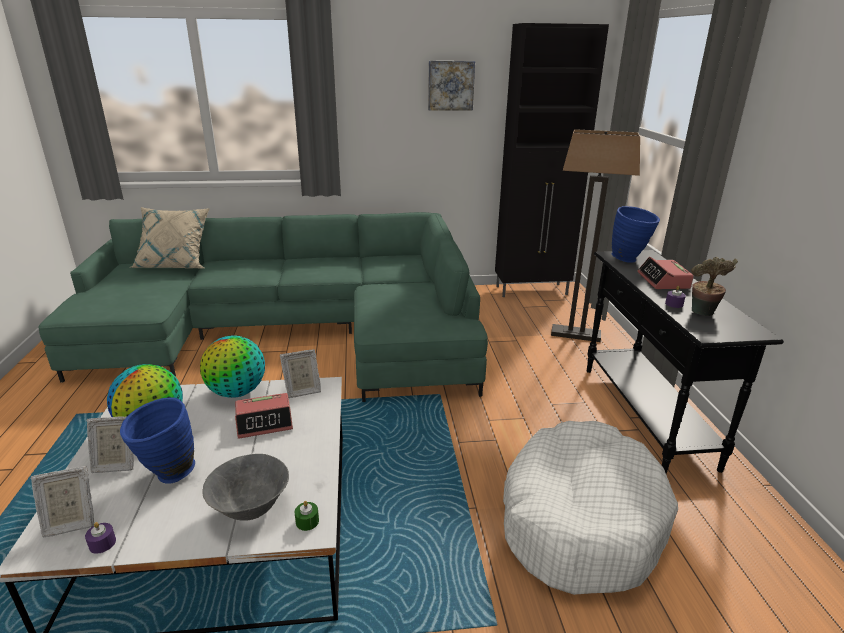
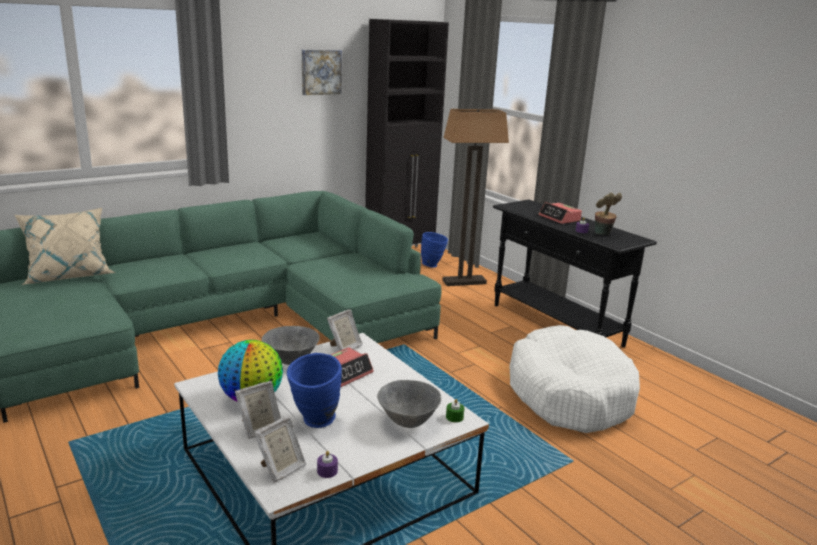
camera: 30 degrees left, 5 degrees down
globe [200,335,265,398] -> grey bowl [262,326,320,365]
blue vase [612,206,660,263] -> blue vase moved to [421,232,448,268]

